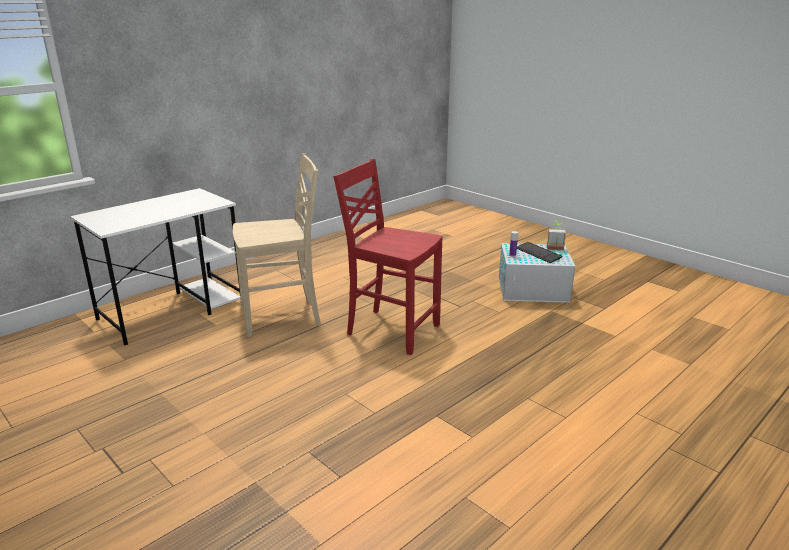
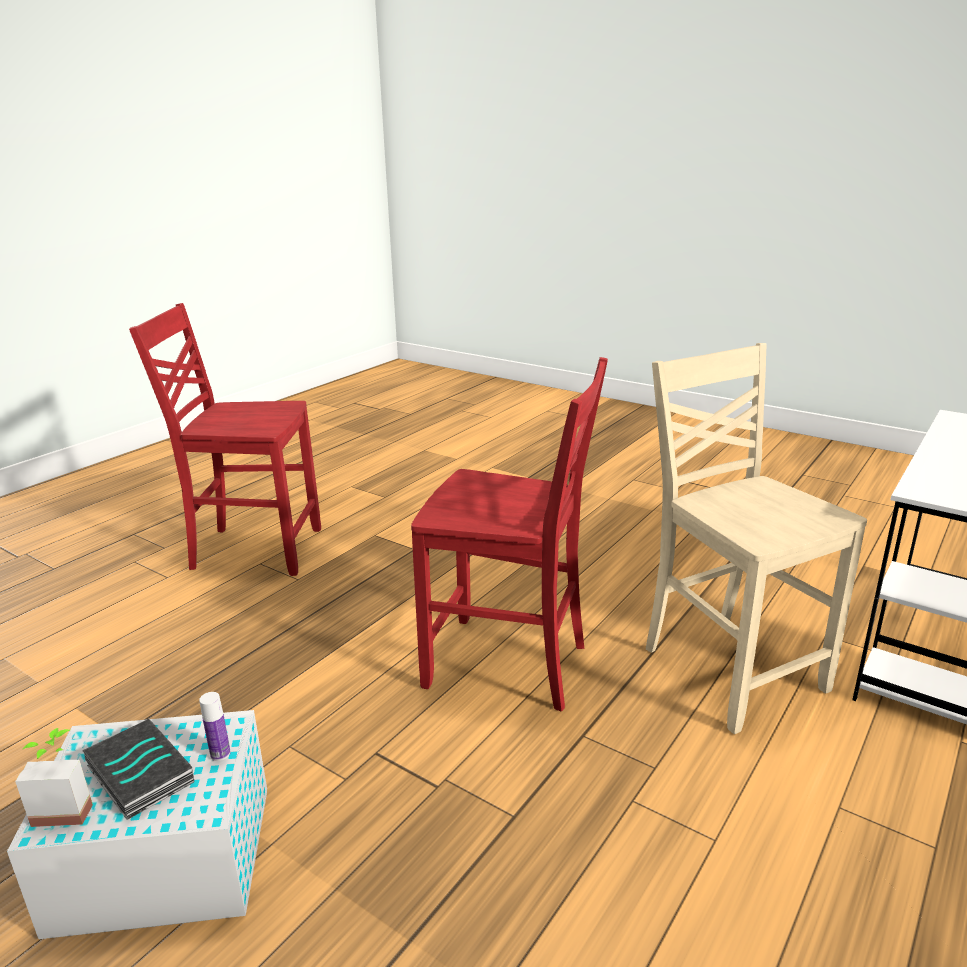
camera: 170 degrees right, 0 degrees up
beige chair [233,153,321,337] -> beige chair turned 90 degrees clockwise [646,343,867,734]
keyboard [517,242,563,263] -> book [82,719,194,820]
none -> red chair [129,303,321,576]

